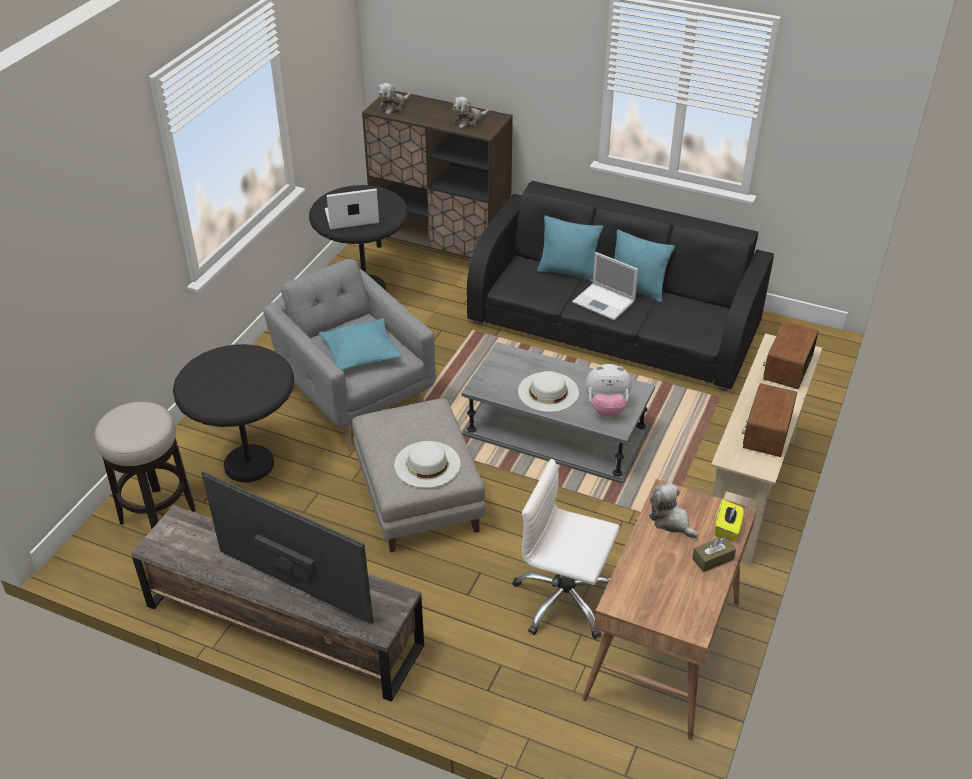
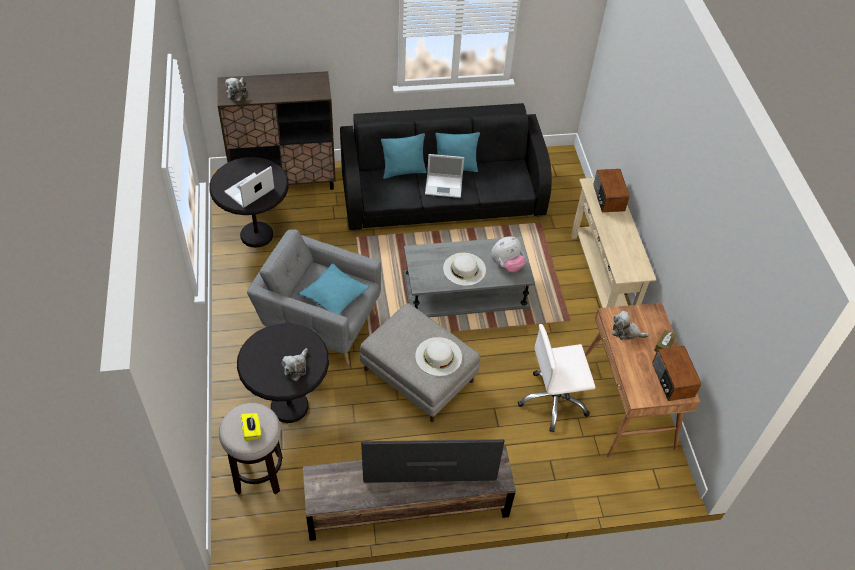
camera: 35 degrees left, 10 degrees up
plush toy [453,97,490,129] -> plush toy moved to [282,348,308,381]
yellow tissue box [715,499,744,541] -> yellow tissue box moved to [241,413,261,441]
radio [742,383,797,457] -> radio moved to [652,346,701,401]

